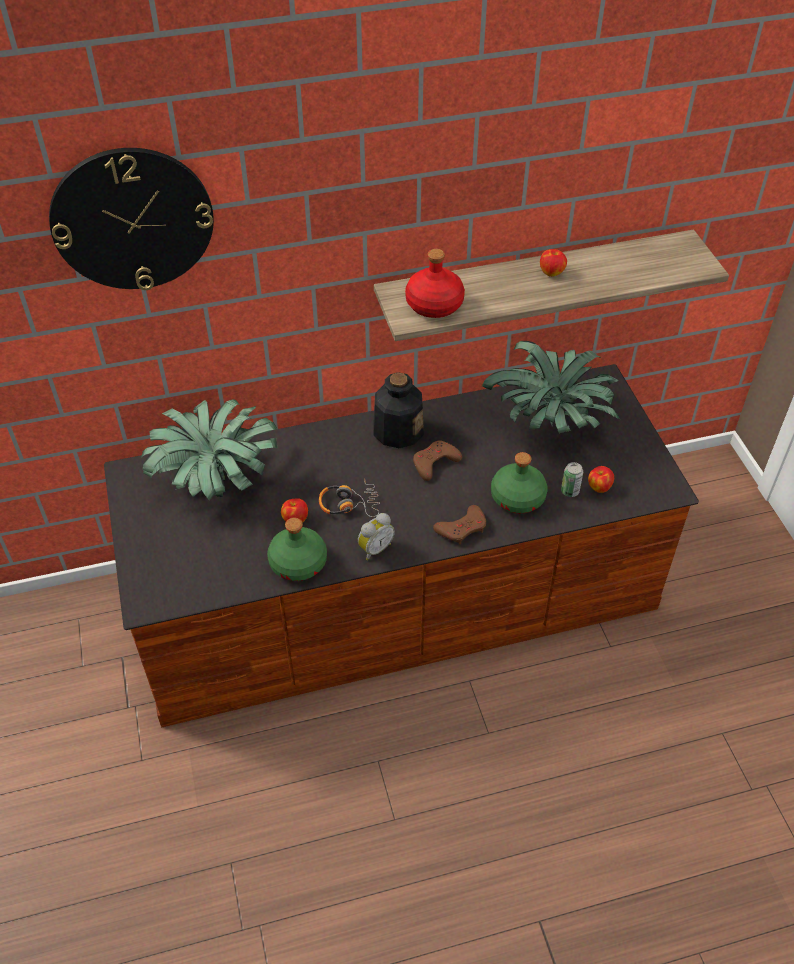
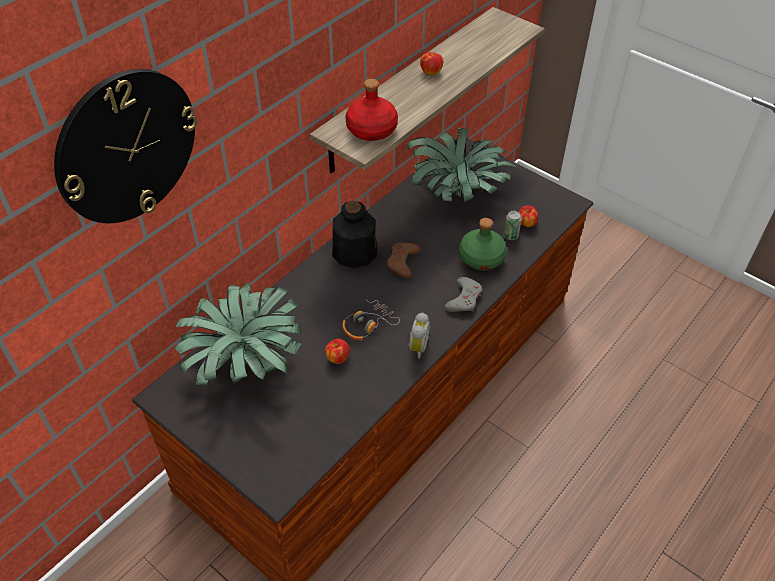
camera: 35 degrees left, 0 degrees up
green bottle [267,518,327,581] -> none
brown game controller [433,505,486,545] -> grey game controller [445,277,482,312]

